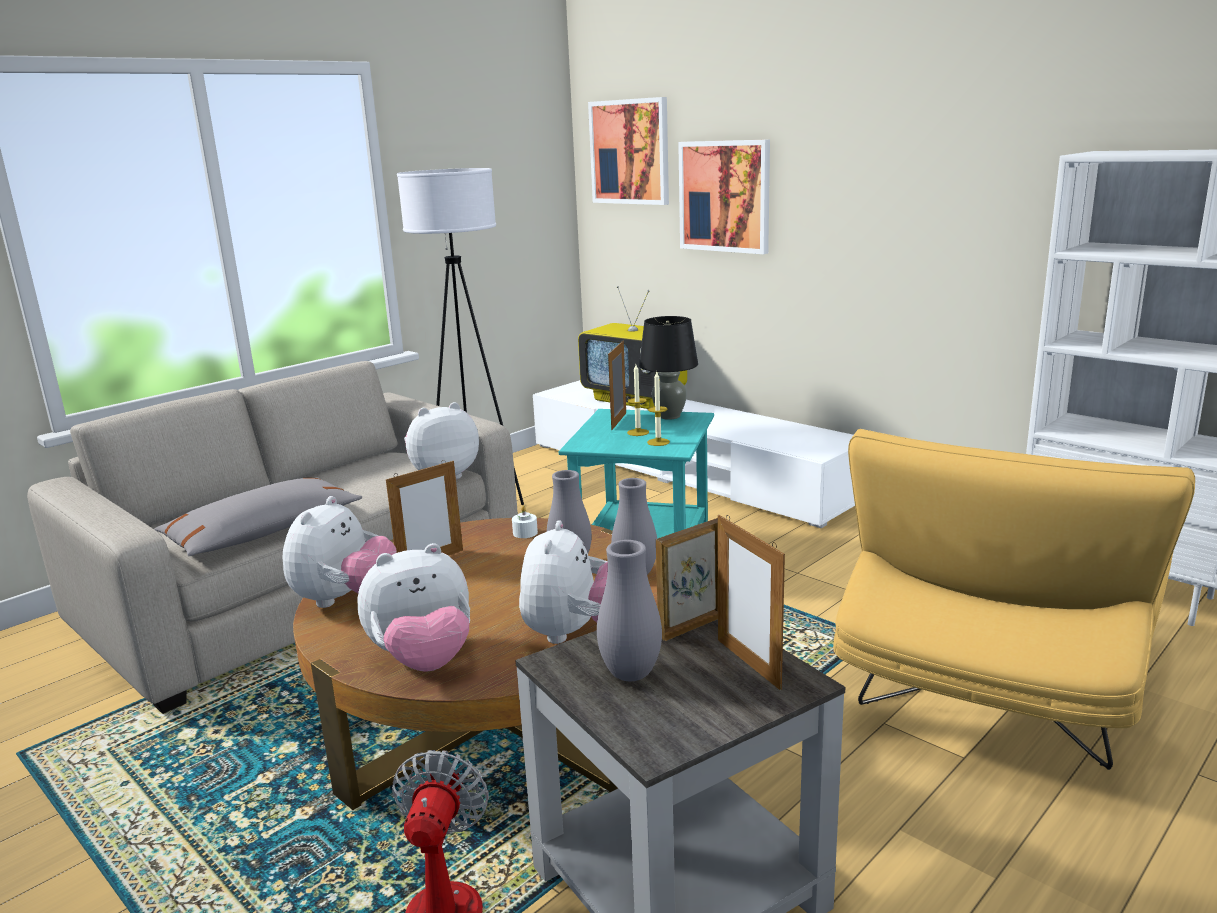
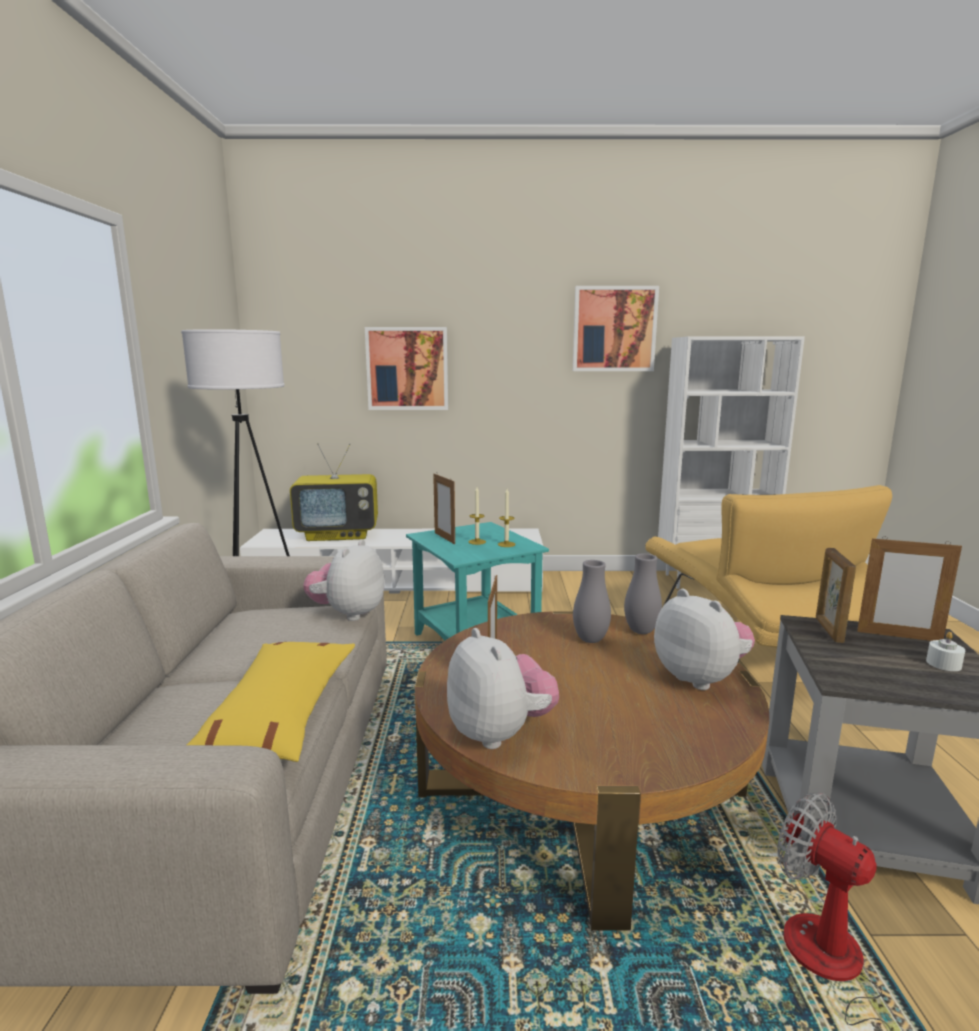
camera: 45 degrees left, 5 degrees down
grey pillow [154,477,363,556] -> yellow pillow [187,642,355,762]
plush toy [357,543,470,672] -> none
white candle [512,506,538,538] -> white candle moved to [926,632,965,671]
picture [588,97,669,205] -> picture moved to [573,286,659,371]
grey vase [597,540,662,681] -> none
black table lamp [639,316,698,420] -> none

